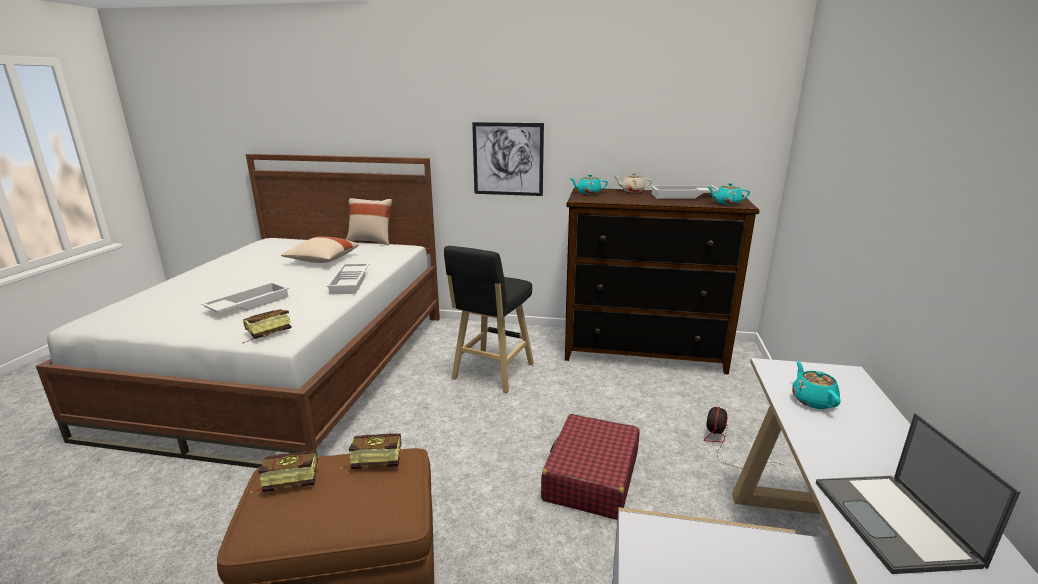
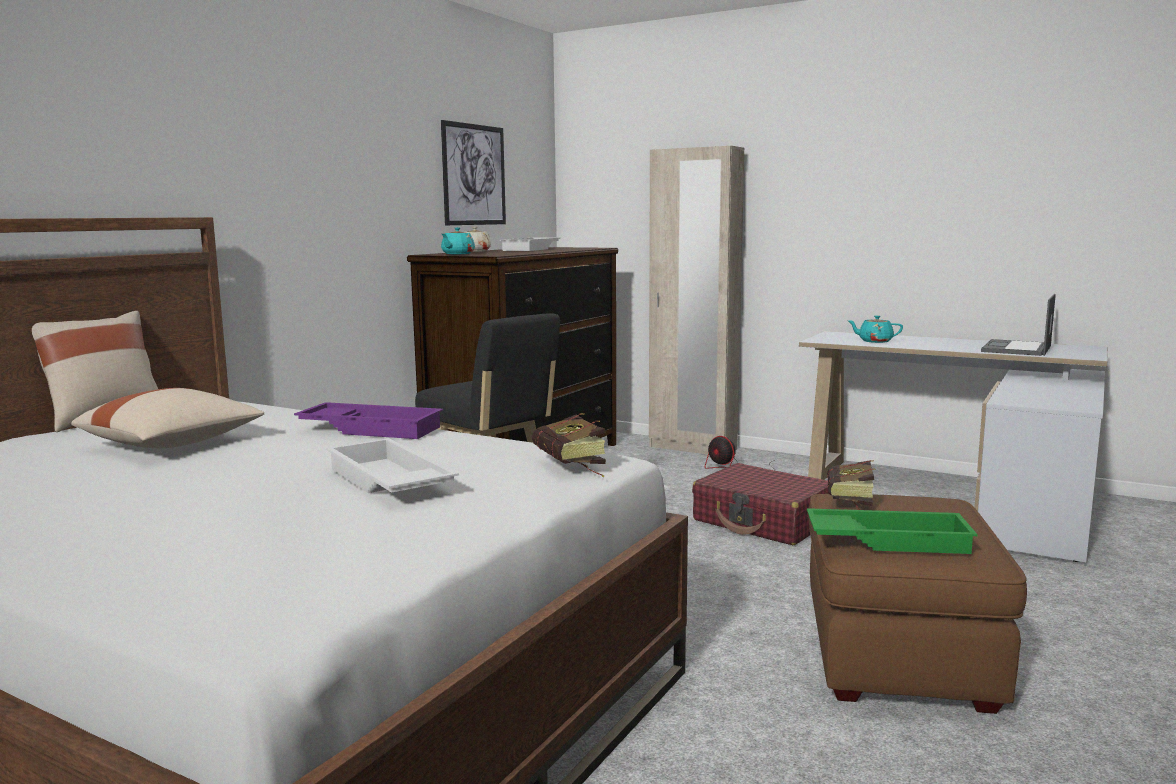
camera: 70 degrees left, 10 degrees down
book [251,450,318,493] -> green tray [807,508,978,554]
white tray [326,263,370,294] -> purple tray [294,402,443,439]
picture [472,122,544,196] -> picture moved to [441,120,506,225]
turquoise teapot [708,183,750,205] -> none
laptop [816,413,1020,574] -> laptop turned 105 degrees clockwise [981,294,1056,356]
none -> beige wardrobe [649,146,744,454]

